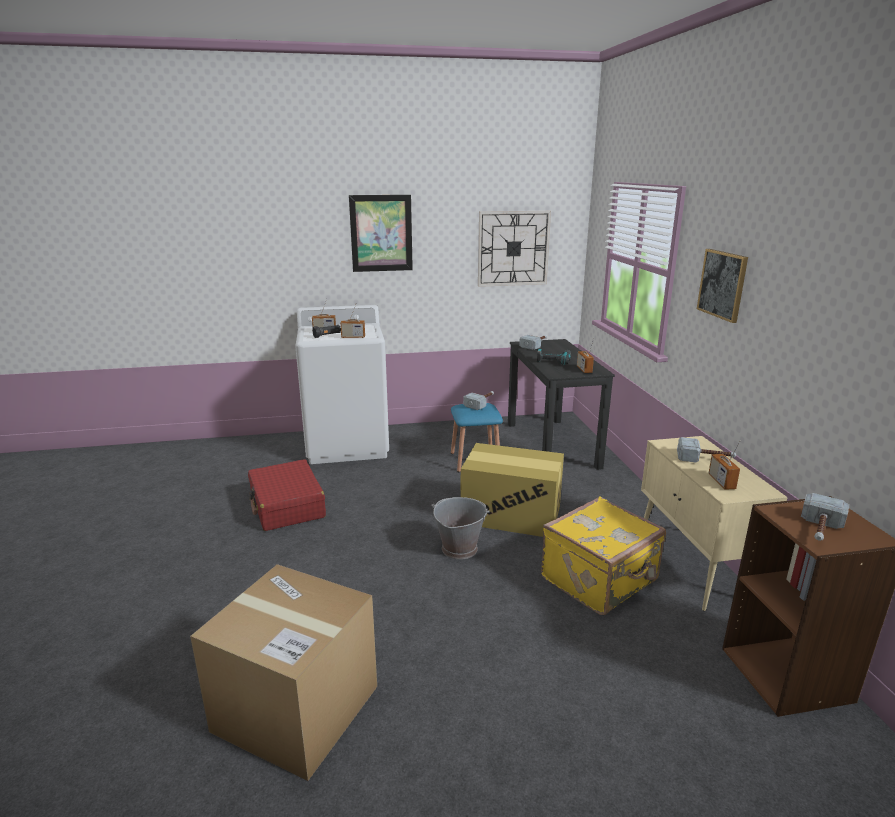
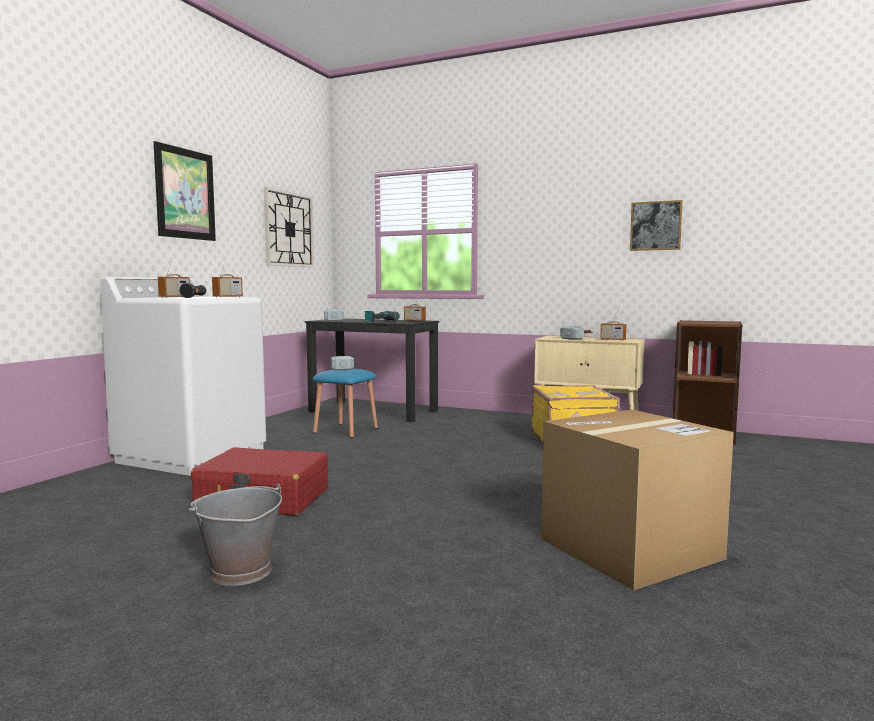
camera: 55 degrees left, 15 degrees down
grey bucket [432,497,490,560] -> grey bucket moved to [189,484,282,586]
cardboard box [460,443,564,537] -> none
picture [697,249,748,323] -> picture moved to [630,200,683,251]
hammer [801,493,849,541] -> none

